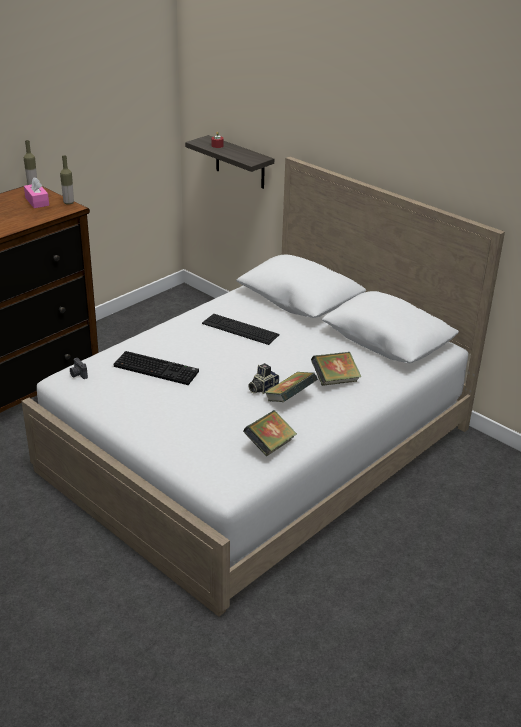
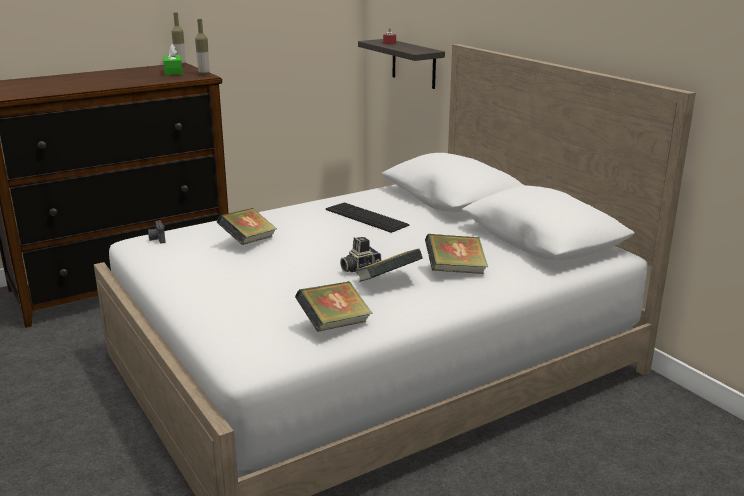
camera: 15 degrees right, 10 degrees down
pink tissue box [24,177,49,208] -> green tissue box [163,44,183,75]
keyboard [113,351,199,385] -> book [217,208,277,245]

